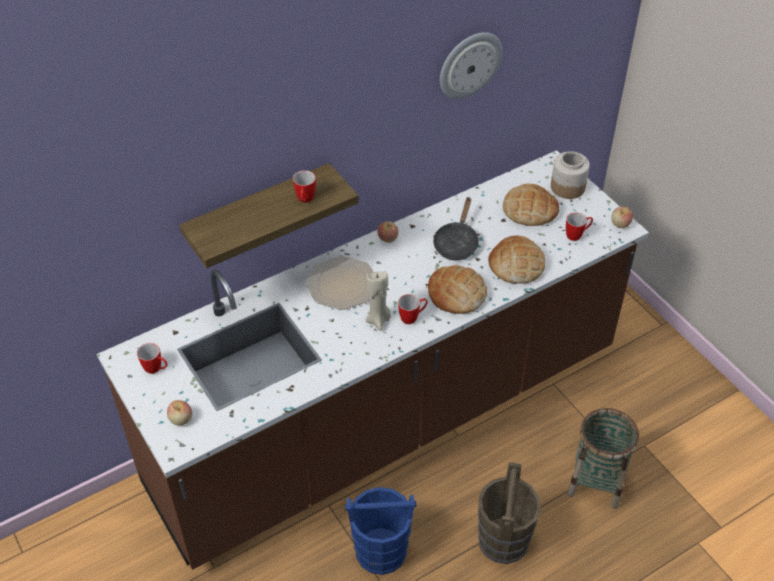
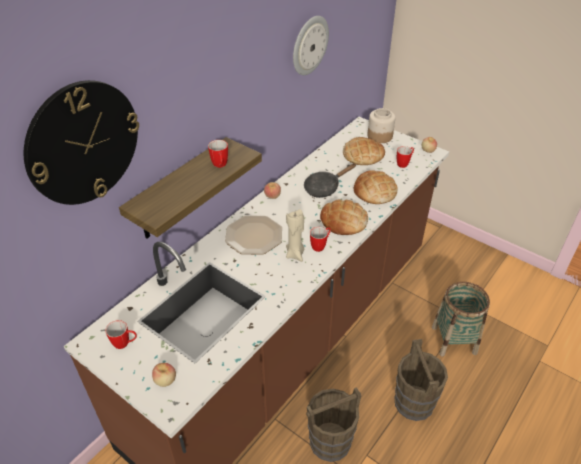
camera: 20 degrees left, 5 degrees down
blue bucket [345,487,416,575] -> brown bucket [306,387,361,462]
black frying pan [433,197,479,260] -> black frying pan turned 60 degrees clockwise [304,163,356,198]
none -> wall clock [24,80,139,205]

